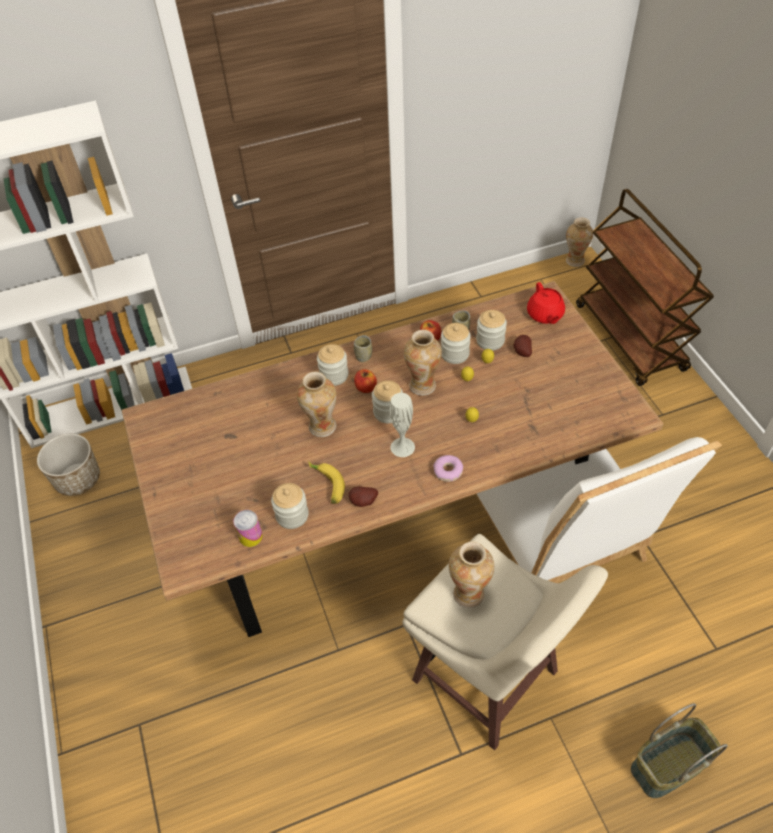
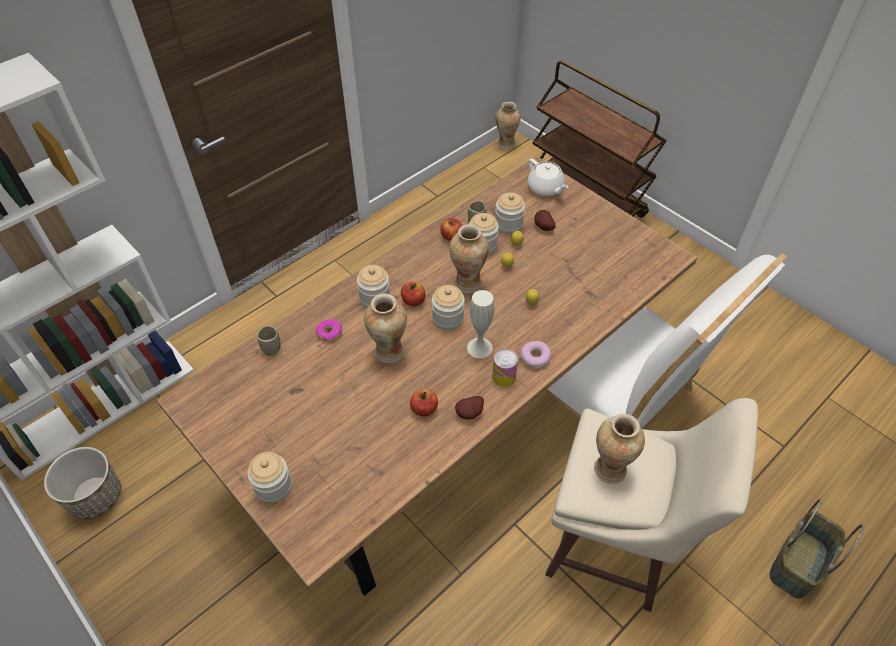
camera: 25 degrees left, 0 degrees up
can [233,510,263,547] -> can moved to [492,349,518,387]
jar [271,483,309,529] -> jar moved to [247,452,292,503]
banana [308,461,345,504] -> apple [410,389,438,416]
cup [354,335,372,362] -> cup moved to [257,325,280,356]
red teapot [527,282,565,324] -> white teapot [528,159,569,196]
none -> donut [316,319,342,342]

